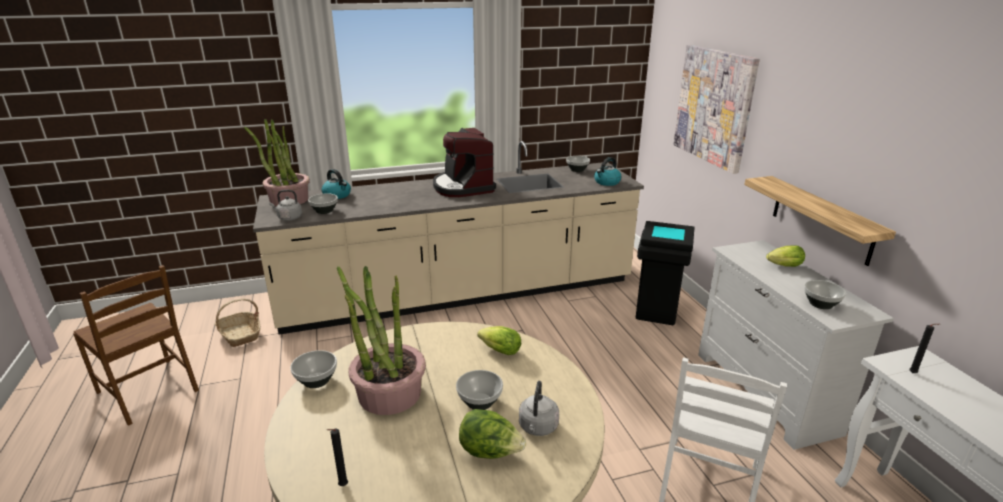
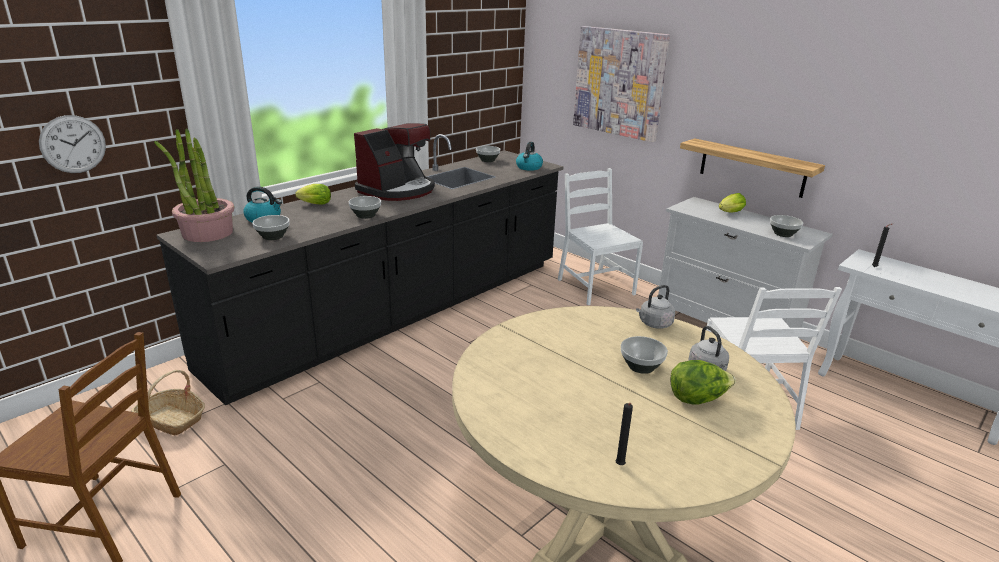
camera: 30 degrees left, 0 degrees up
beige counter [253,141,644,335] -> black counter [156,134,563,406]
grey kettle [269,190,302,221] -> grey kettle moved to [636,285,675,329]
bowl [290,350,337,388] -> bowl moved to [349,196,381,219]
potted plant [337,266,426,415] -> none
coffee machine [433,128,496,197] -> coffee machine turned 90 degrees counterclockwise [354,123,435,201]
lettuce [477,326,521,355] -> lettuce moved to [295,184,331,205]
black trash can [636,221,695,325] -> white chair [558,168,643,305]
none -> wall clock [39,115,106,173]

